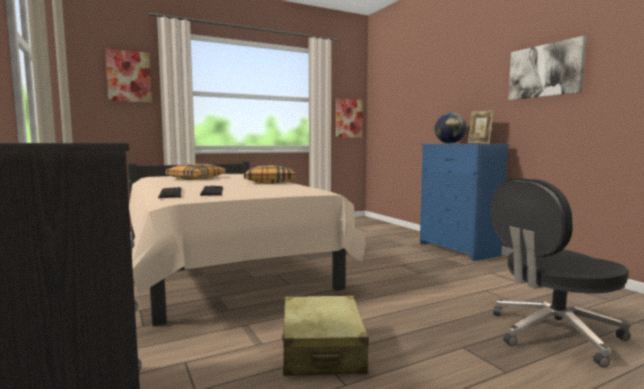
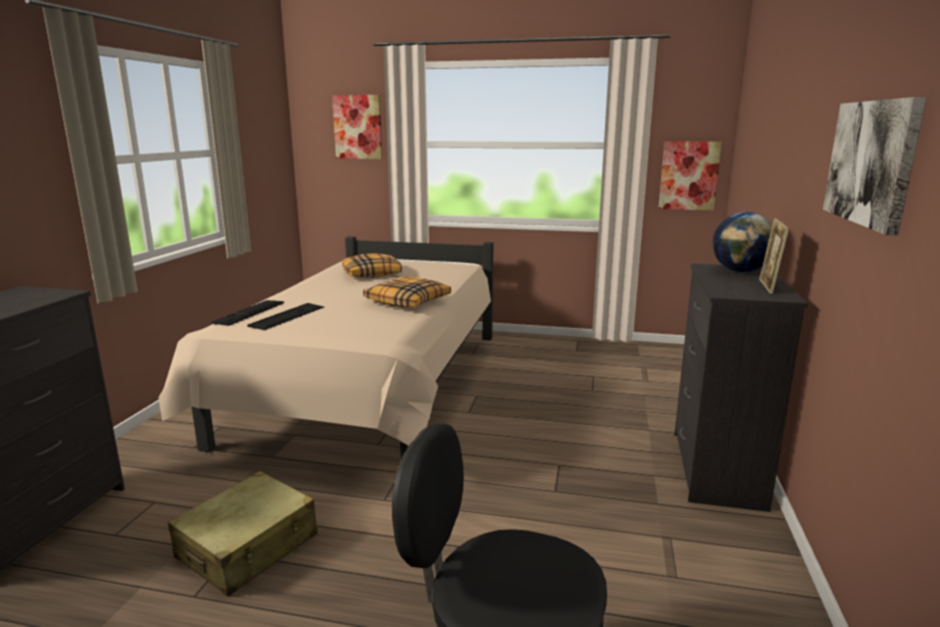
camera: 40 degrees right, 10 degrees up
blue dresser [420,144,509,261] -> black dresser [674,263,808,512]

